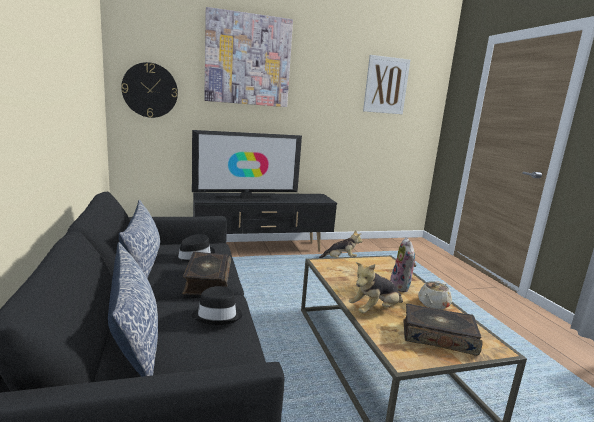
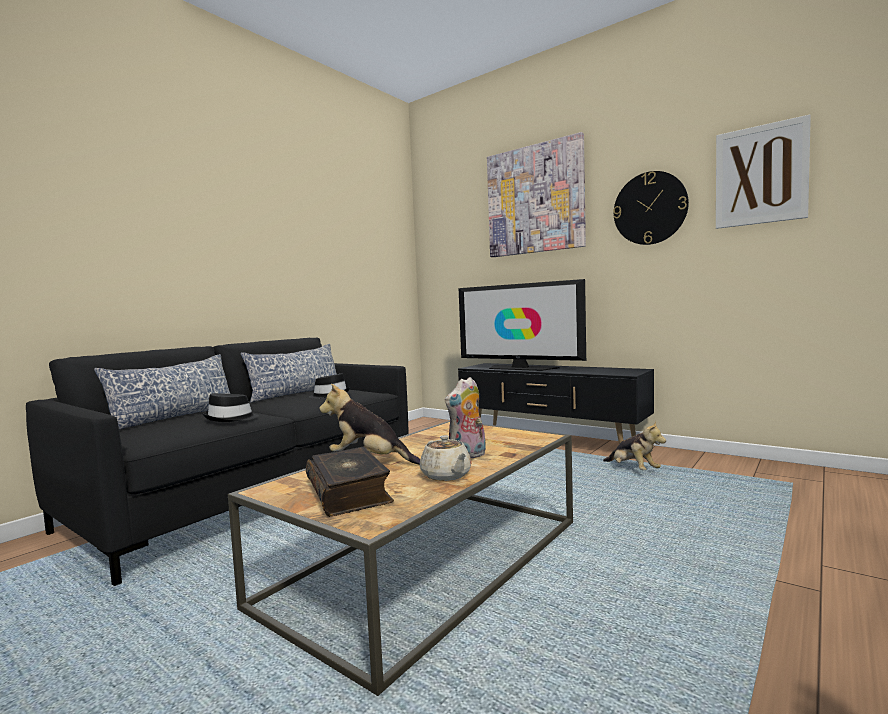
camera: 55 degrees right, 10 degrees down
wall clock [121,62,178,118] -> wall clock moved to [613,171,689,245]
book [182,252,231,295] -> none
beige teapot [418,281,452,310] -> beige teapot turned 120 degrees counterclockwise [420,435,471,481]

